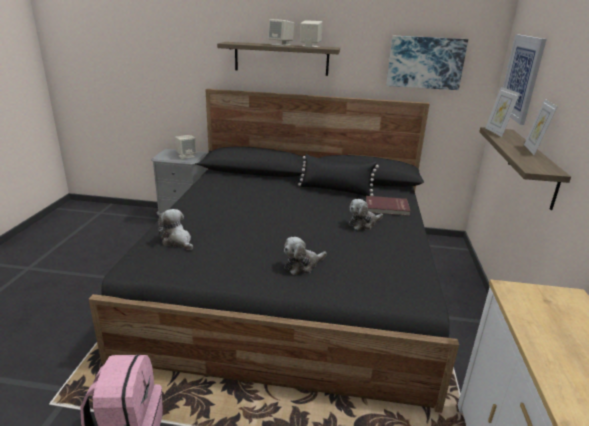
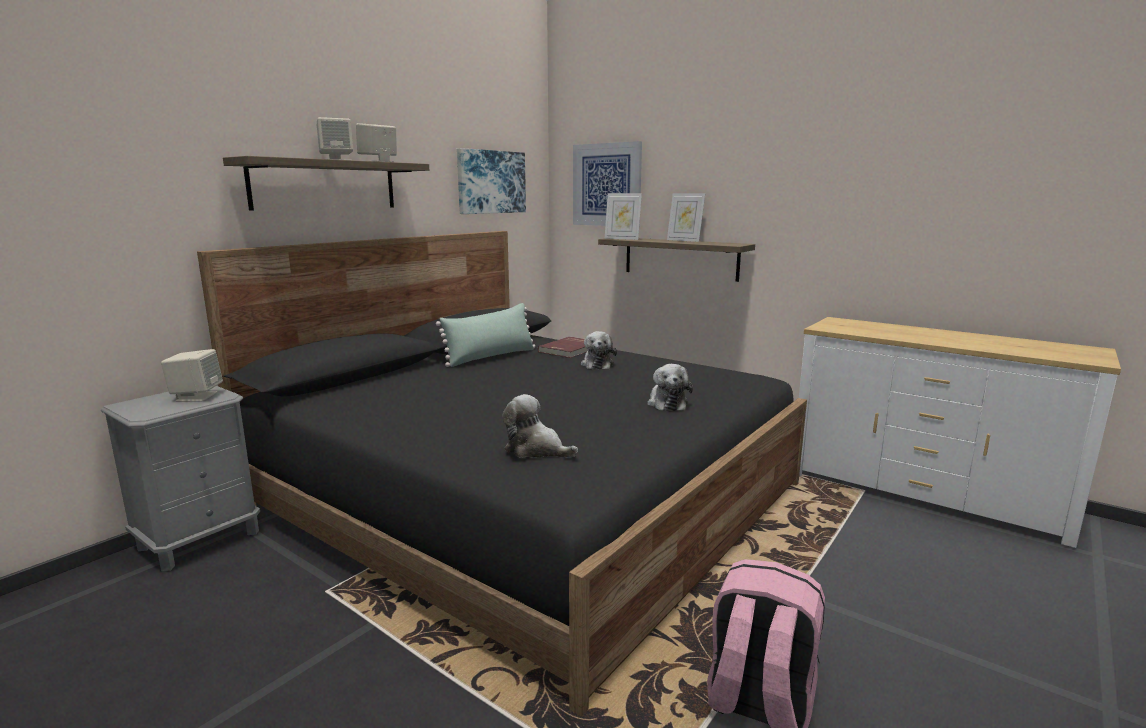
camera: 60 degrees left, 10 degrees down
plush toy [158,209,193,250] -> plush toy turned 45 degrees clockwise [502,394,578,458]
black pillow [298,154,379,196] -> green pillow [436,303,535,367]

